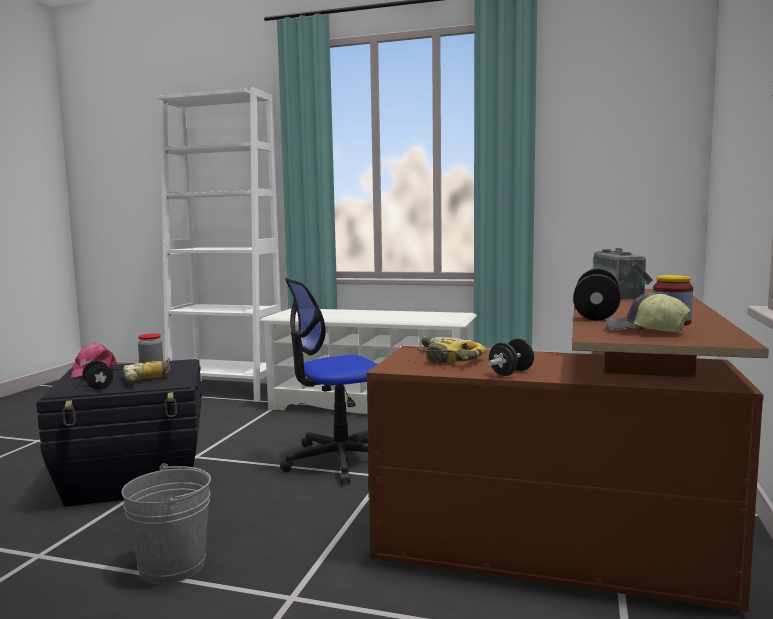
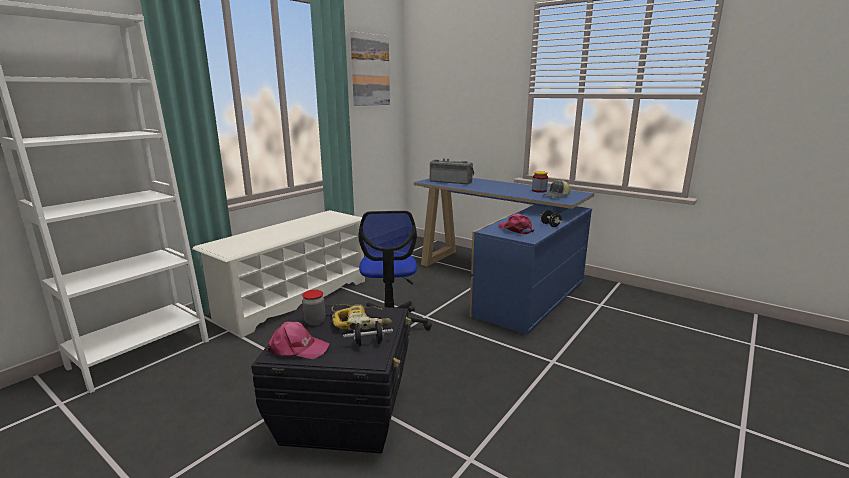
camera: 70 degrees left, 10 degrees up
grey bucket [121,463,211,584] -> none
brown desk [366,289,769,612] -> blue desk [414,178,594,335]
power drill [408,336,486,364] -> pink cap [498,214,534,234]
black dumbbell [573,269,620,320] -> none
none -> picture [350,31,390,106]

